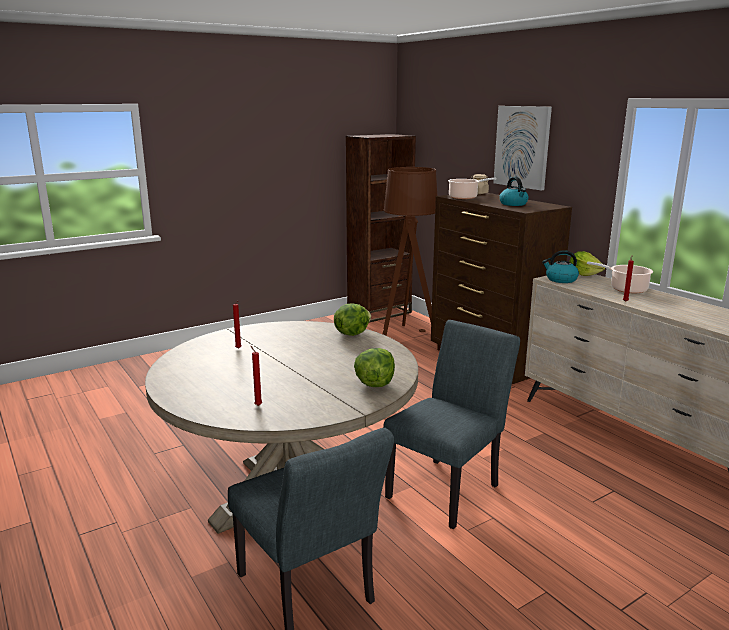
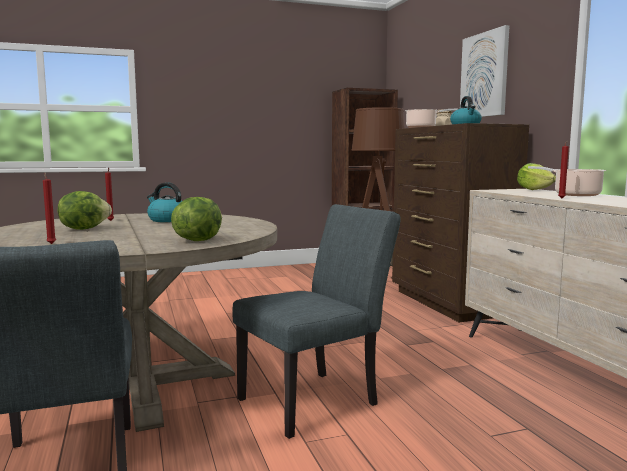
camera: 15 degrees right, 10 degrees down
lettuce [334,304,371,336] -> lettuce moved to [57,191,112,230]
kettle [542,250,579,283] -> kettle moved to [147,182,182,222]

